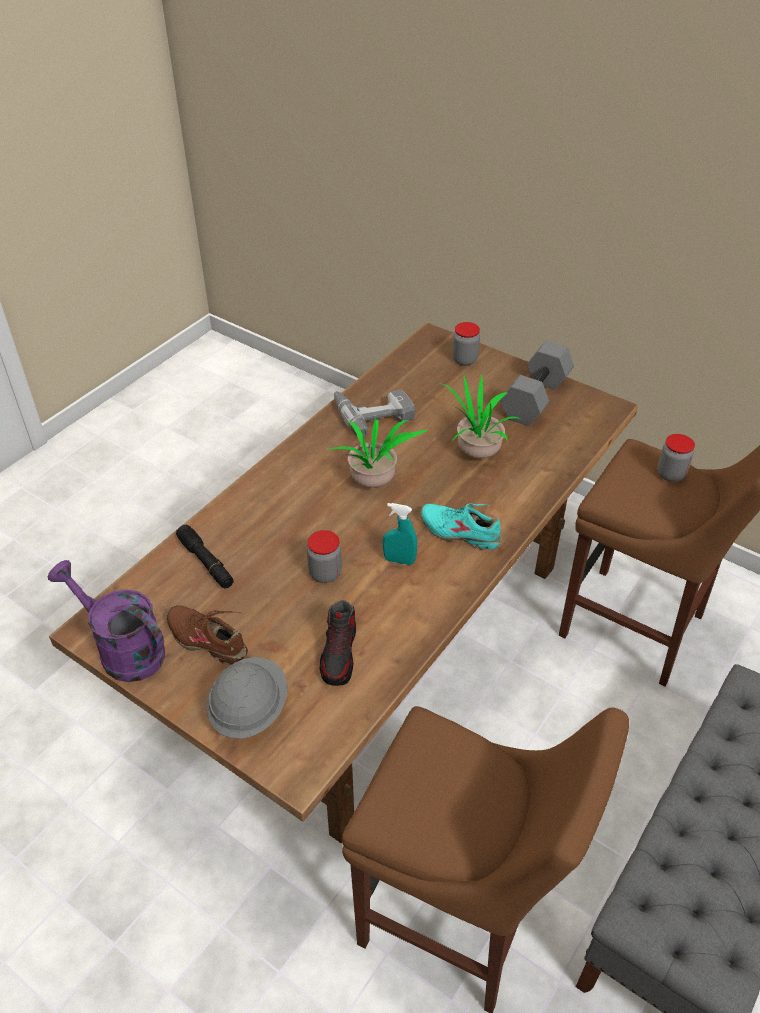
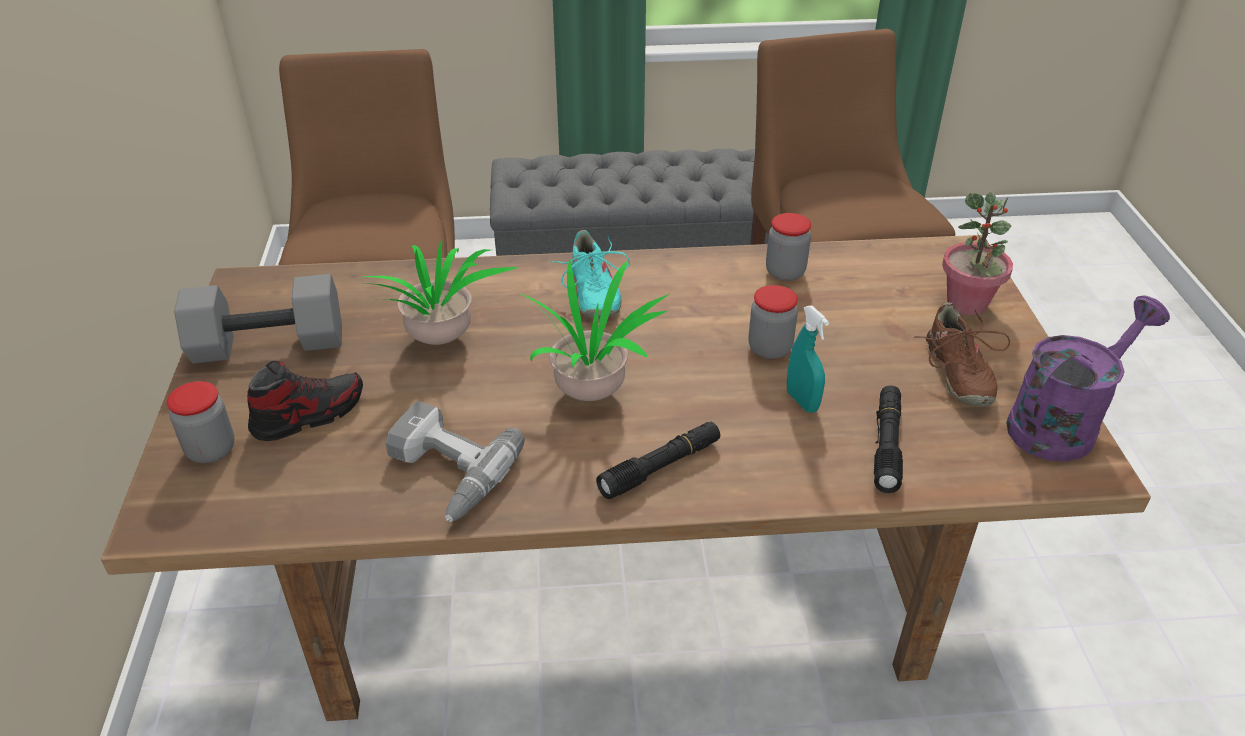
camera: 130 degrees left, 5 degrees down
purple watering can [48,560,165,682] -> purple watering can turned 120 degrees counterclockwise [1006,295,1170,462]
grey hard hat [207,657,287,739] -> potted plant [942,192,1013,315]
shoe [320,600,356,686] -> shoe moved to [247,360,363,441]
turquoise spray bottle [383,503,417,565] -> turquoise spray bottle moved to [787,306,829,413]
jar [657,434,695,482] -> jar moved to [766,213,811,281]
none -> black flashlight [596,422,720,499]

